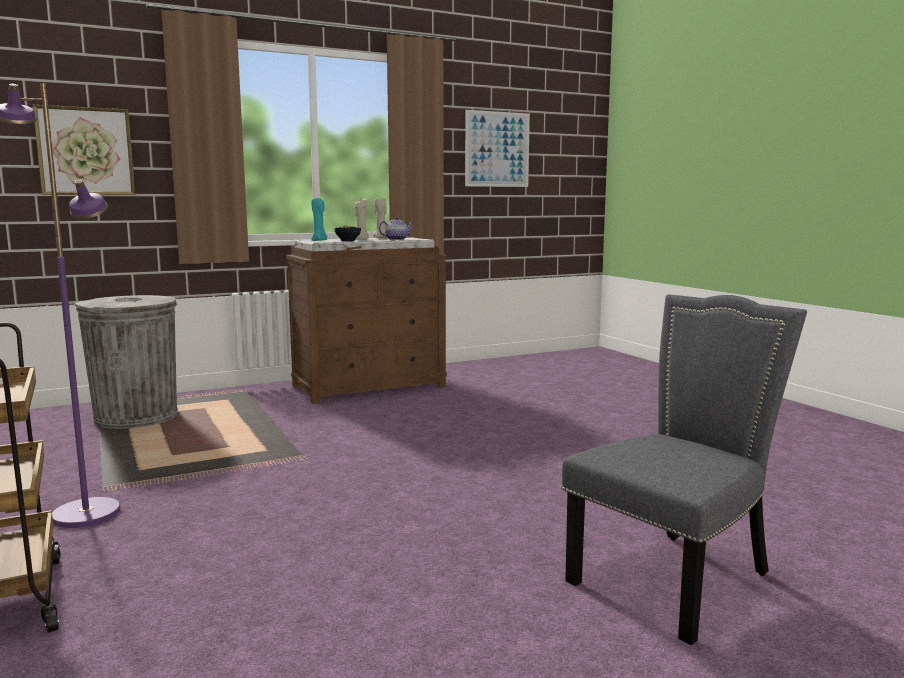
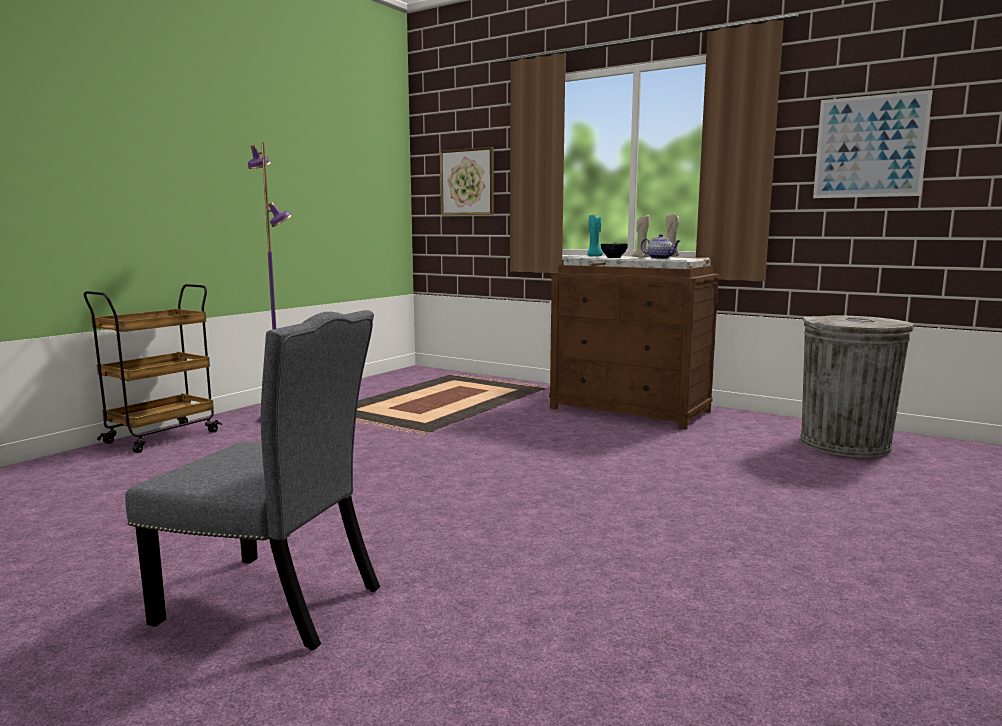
camera: 60 degrees right, 0 degrees up
grey trash can [74,295,178,429] -> grey trash can moved to [801,315,914,458]

